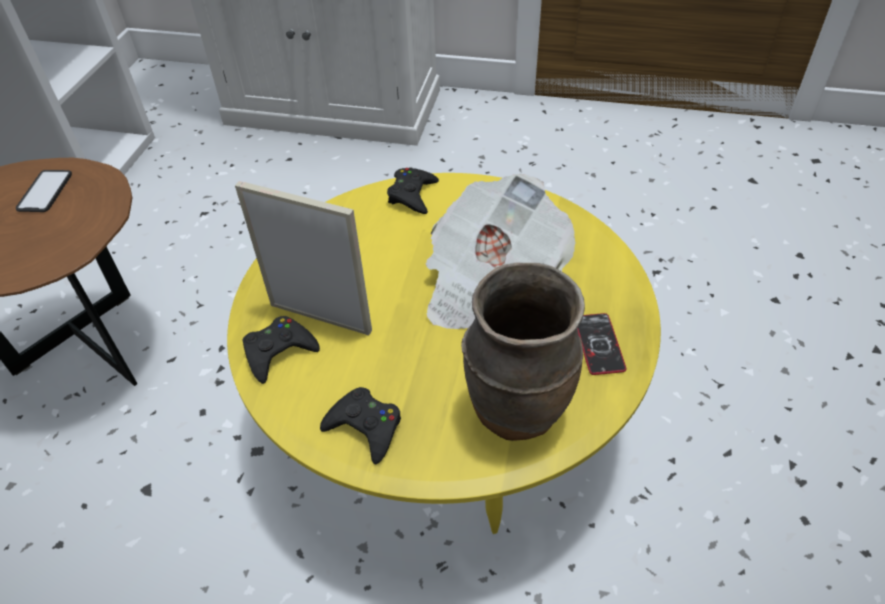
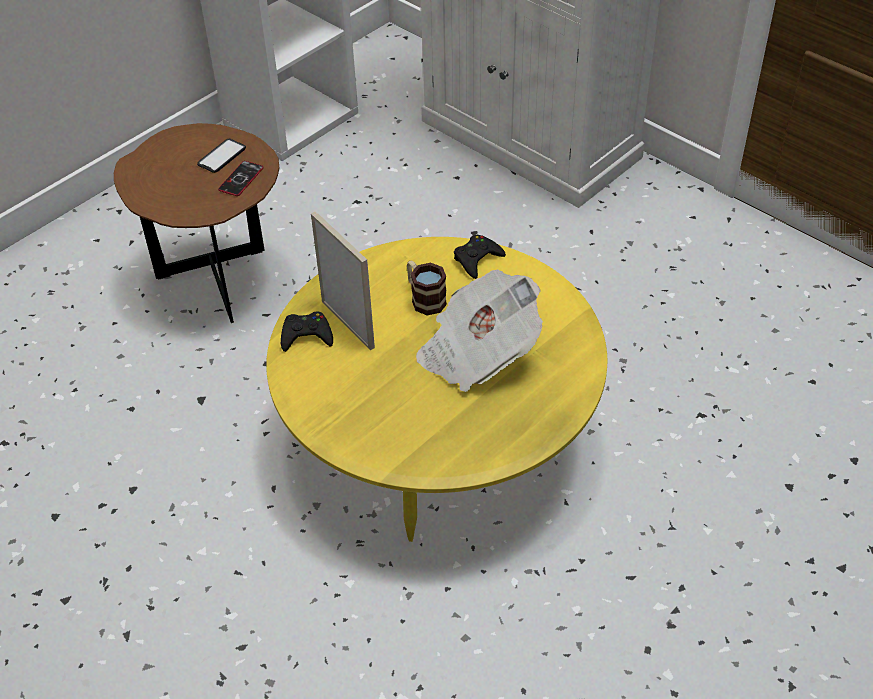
camera: 30 degrees right, 0 degrees up
black game controller [320,387,401,464] -> none
brown vase [461,263,585,441] -> none
phone [577,313,627,375] -> phone moved to [218,161,263,196]
none -> mug [407,261,447,316]

